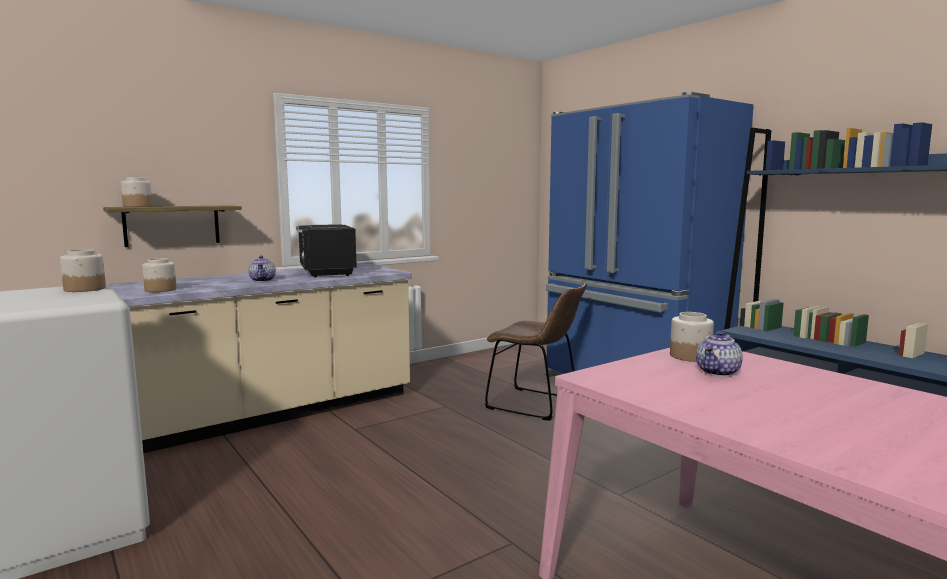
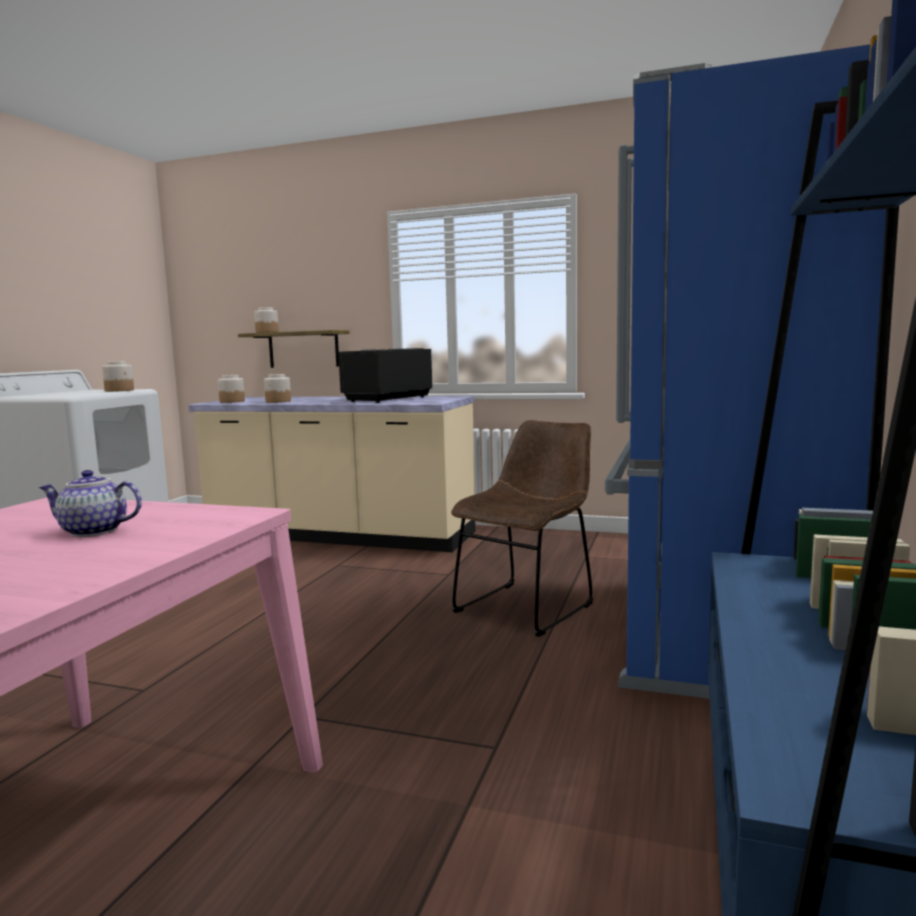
camera: 55 degrees right, 0 degrees up
teapot [248,256,276,282] -> none
brown chair [485,282,587,421] -> brown chair turned 135 degrees counterclockwise [451,420,593,637]
jar [670,312,714,362] -> jar moved to [264,374,291,403]

